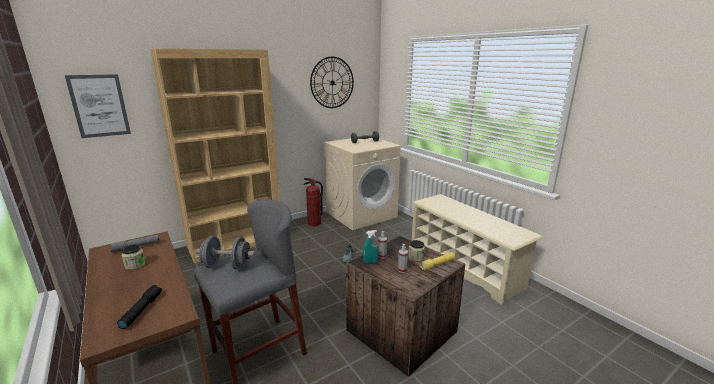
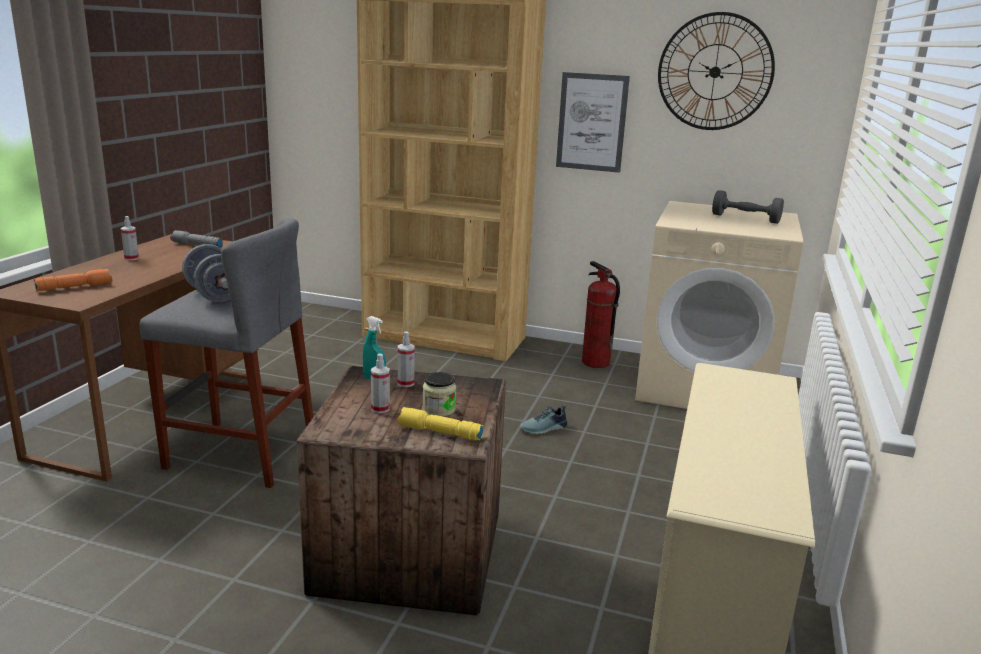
camera: 50 degrees right, 0 degrees up
picture [65,74,131,138] -> picture moved to [556,72,630,173]
black flashlight [117,285,162,329] -> orange flashlight [34,269,112,291]
jar [122,244,146,270] -> none
none -> spray bottle [121,216,139,260]

